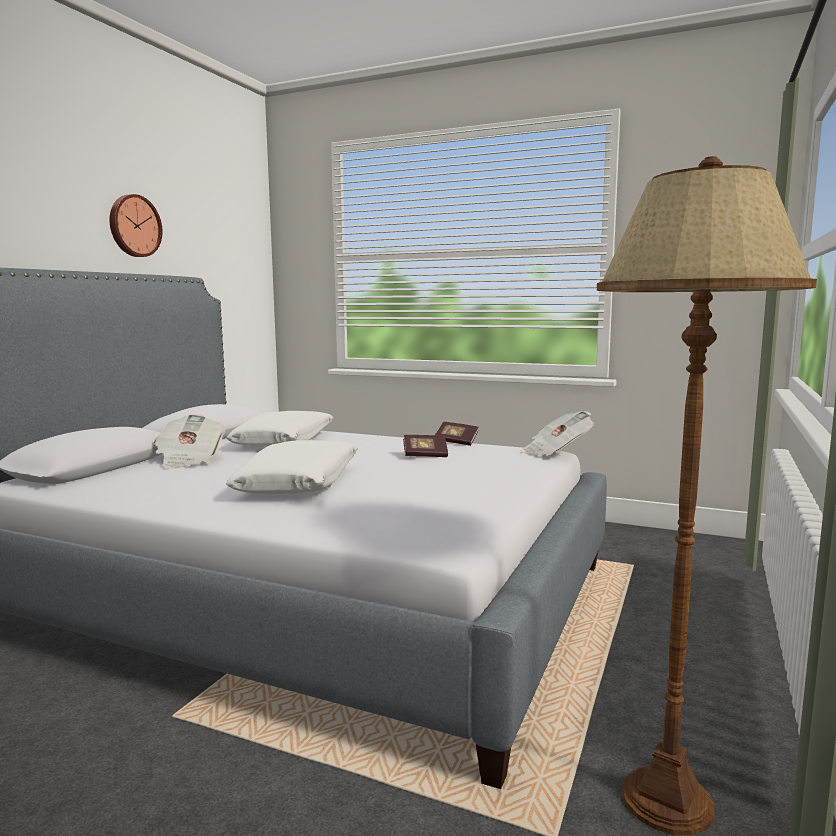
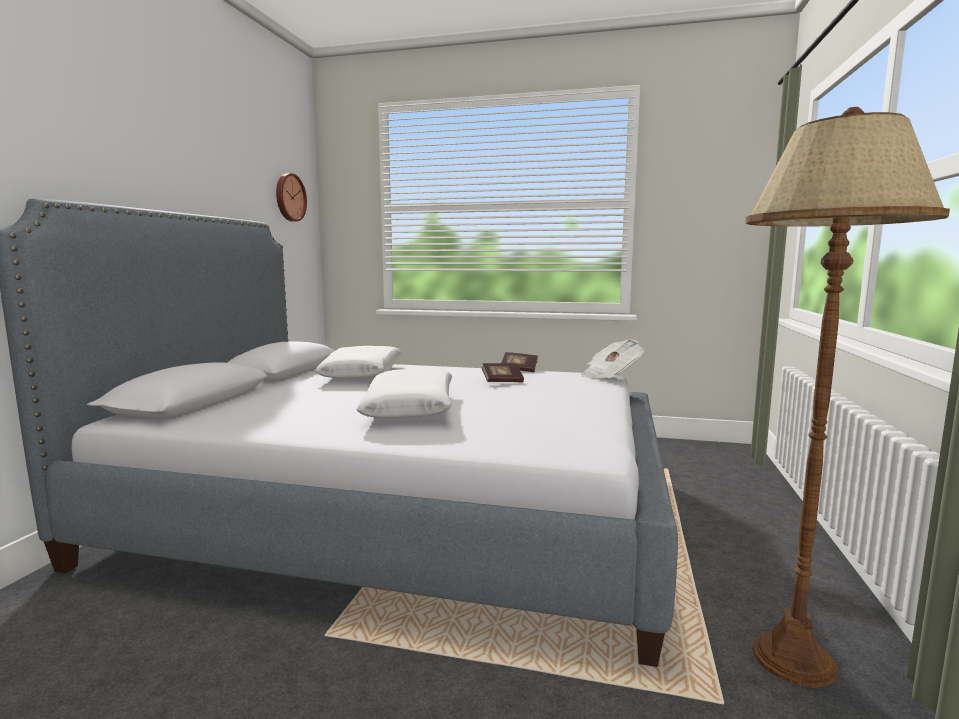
camera: 10 degrees left, 0 degrees up
wall clock [109,194,162,257] -> wall clock moved to [276,173,307,222]
newspaper [154,414,226,469] -> none

